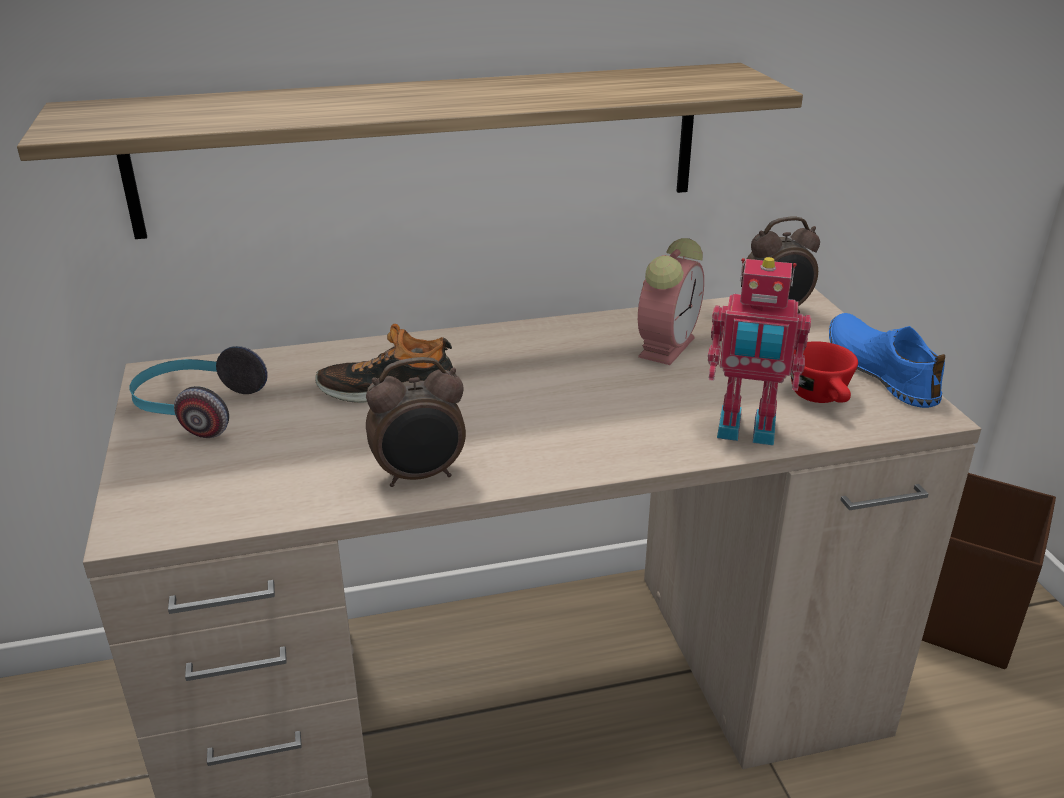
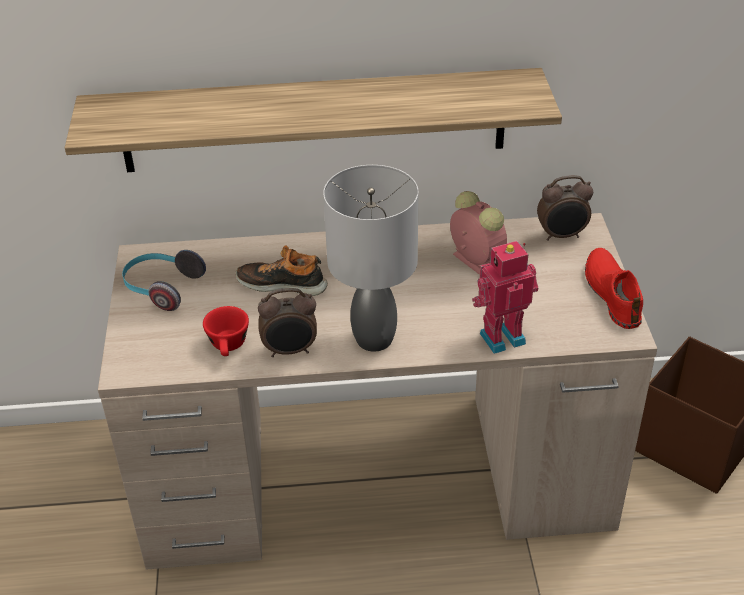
camera: 10 degrees right, 10 degrees up
alarm clock [638,238,704,365] -> alarm clock turned 75 degrees counterclockwise [450,191,507,275]
toy robot [708,257,811,446] -> toy robot turned 135 degrees clockwise [472,241,538,354]
red cup [791,341,858,403] -> red cup moved to [203,306,249,356]
blue shoe [829,313,945,408] -> red shoe [585,248,643,329]
none -> grey table lamp [323,165,418,352]

